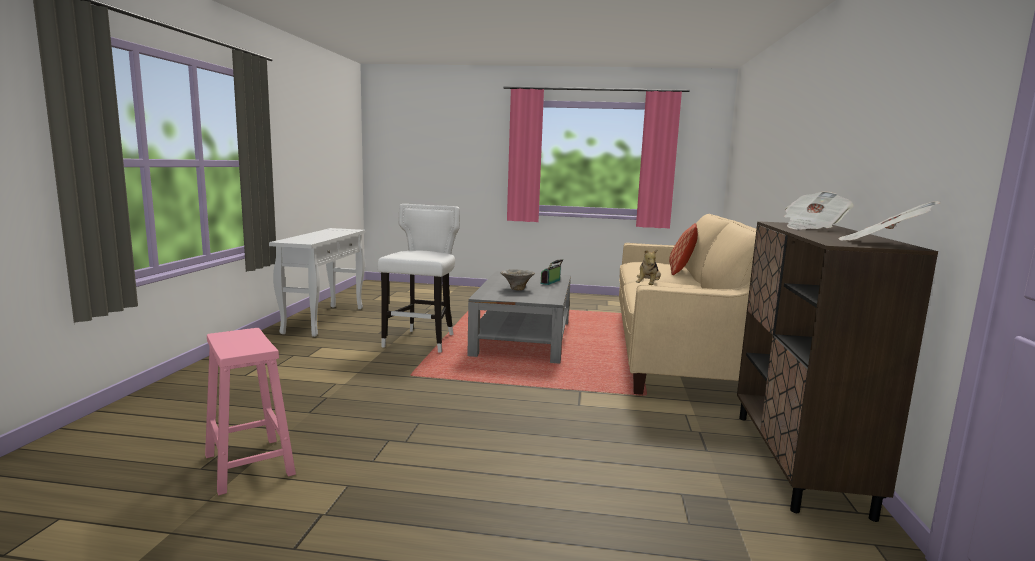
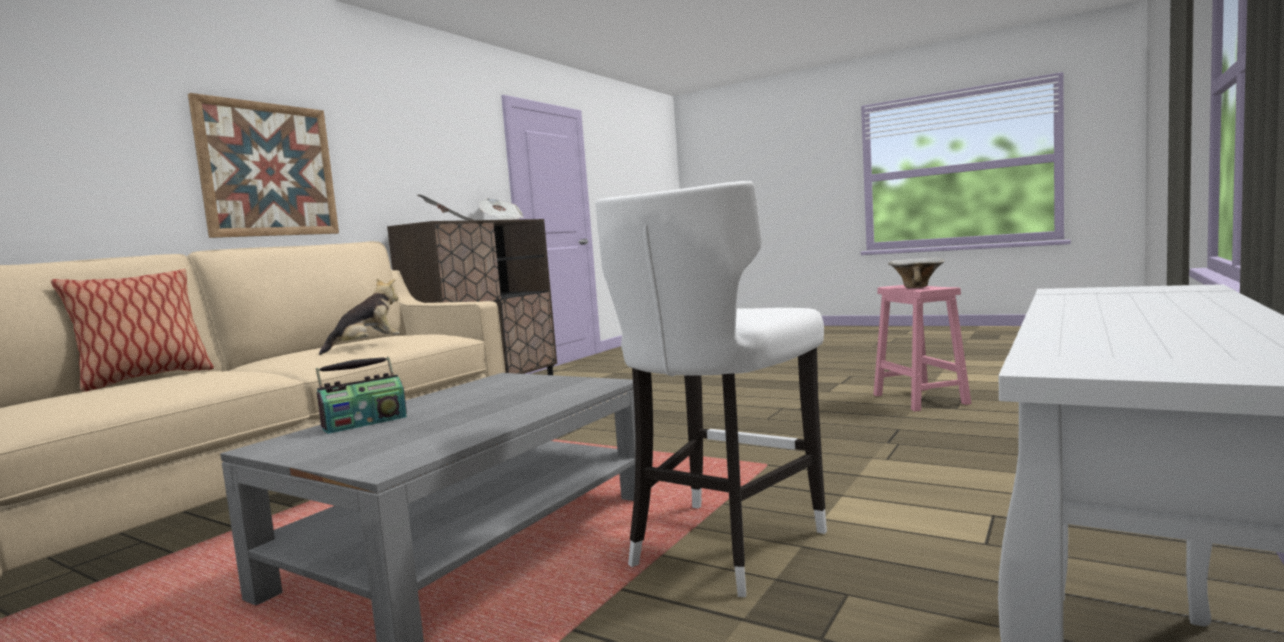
camera: 155 degrees left, 5 degrees down
bowl [501,269,535,291] -> bowl moved to [888,257,945,288]
none -> picture [188,93,339,238]

